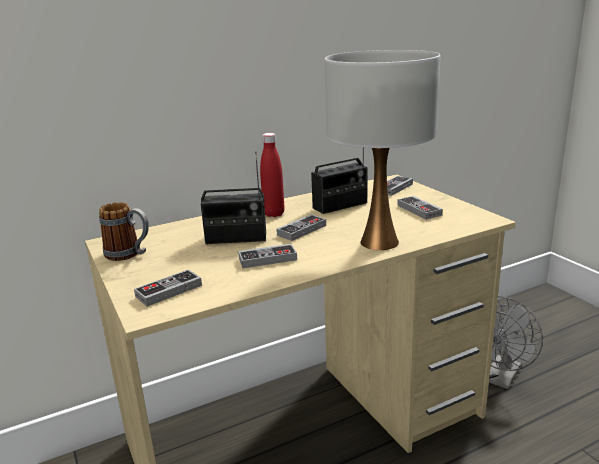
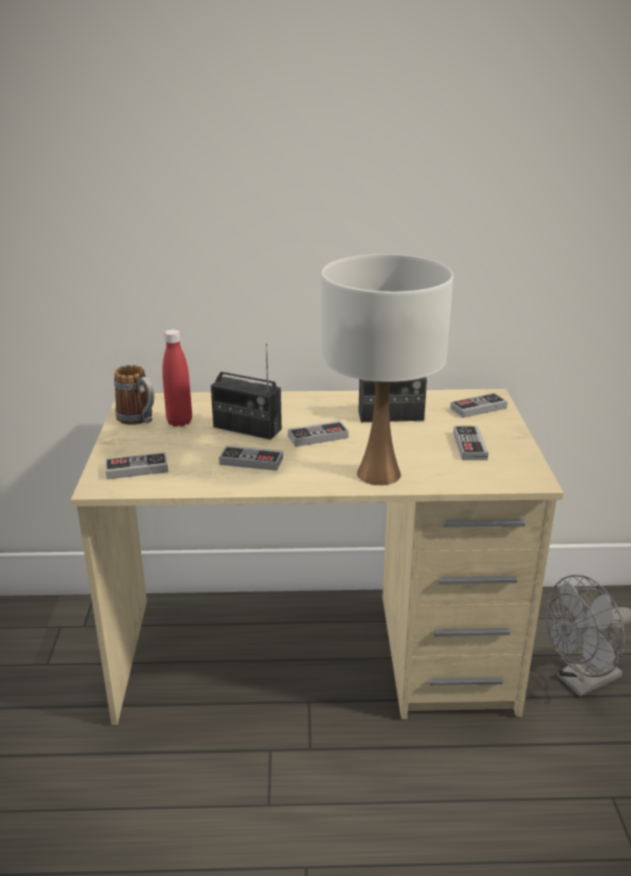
camera: 25 degrees right, 5 degrees up
red bottle [260,133,285,217] -> red bottle moved to [162,329,192,427]

